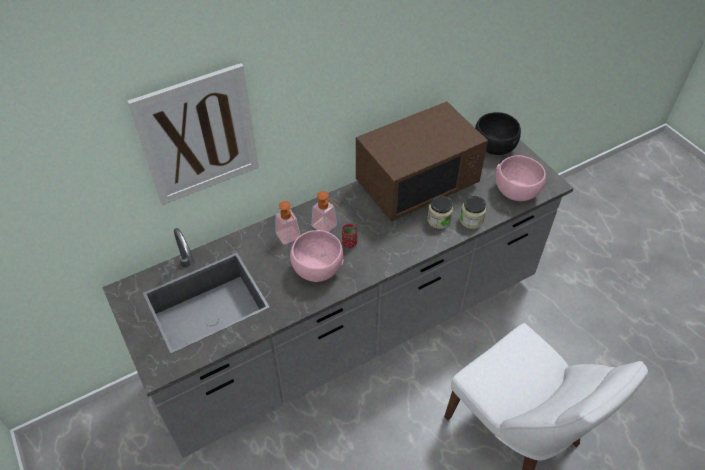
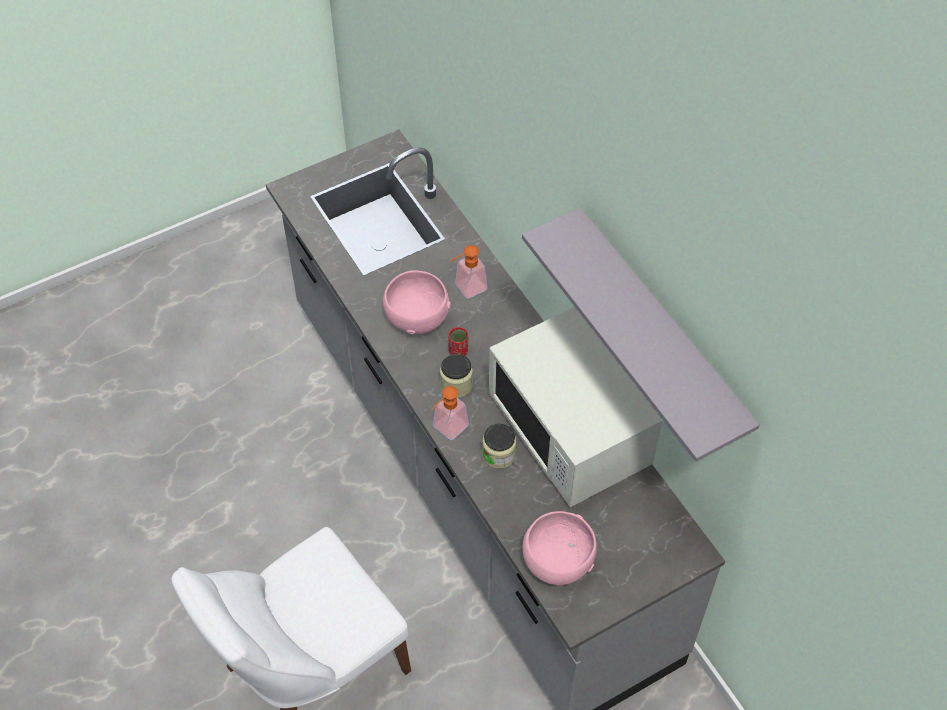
camera: 90 degrees right, 5 degrees up
picture [127,63,259,205] -> none
soap dispenser [311,191,337,232] -> soap dispenser moved to [431,386,469,440]
brown microwave [356,101,488,221] -> white microwave [489,307,663,507]
jar [460,196,486,229] -> jar moved to [440,354,473,398]
black bowl [475,112,521,155] -> none
none -> grey shelf [522,208,760,462]

